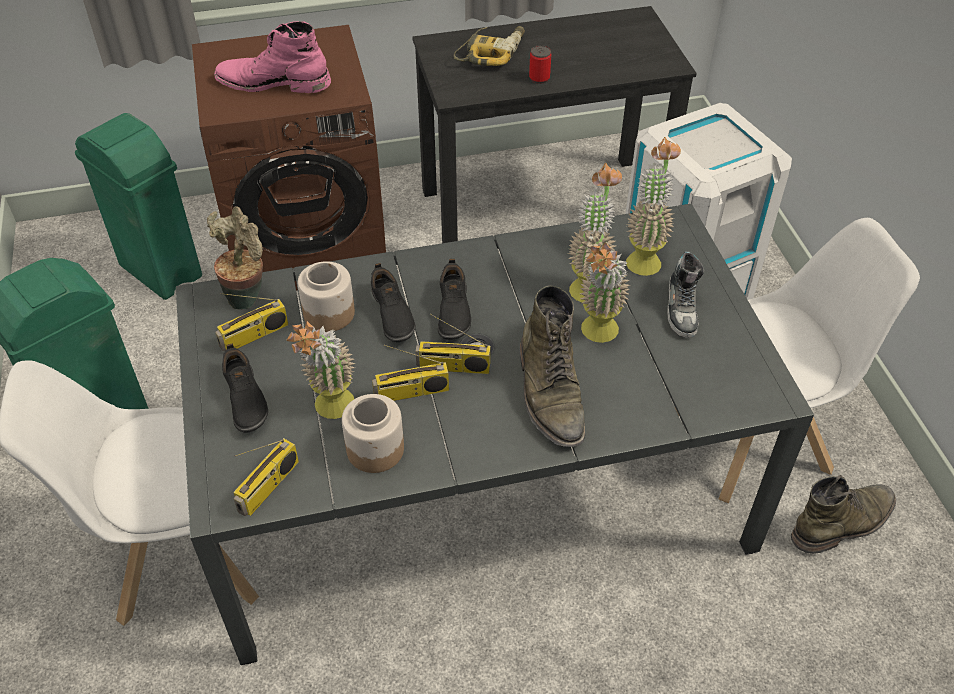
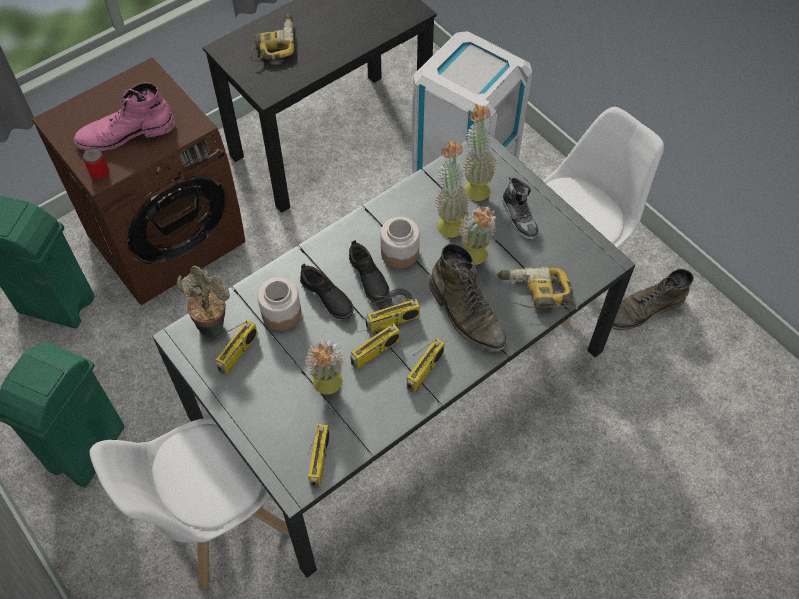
camera: 25 degrees left, 10 degrees up
black shoe [222,344,268,433] -> none
jar [342,394,404,473] -> jar moved to [381,217,420,269]
can [529,45,551,84] -> can moved to [83,148,109,180]
green boot [791,475,896,554] -> green boot turned 150 degrees counterclockwise [612,269,694,330]
none -> radio [407,338,445,392]
none -> power drill [497,267,578,311]

